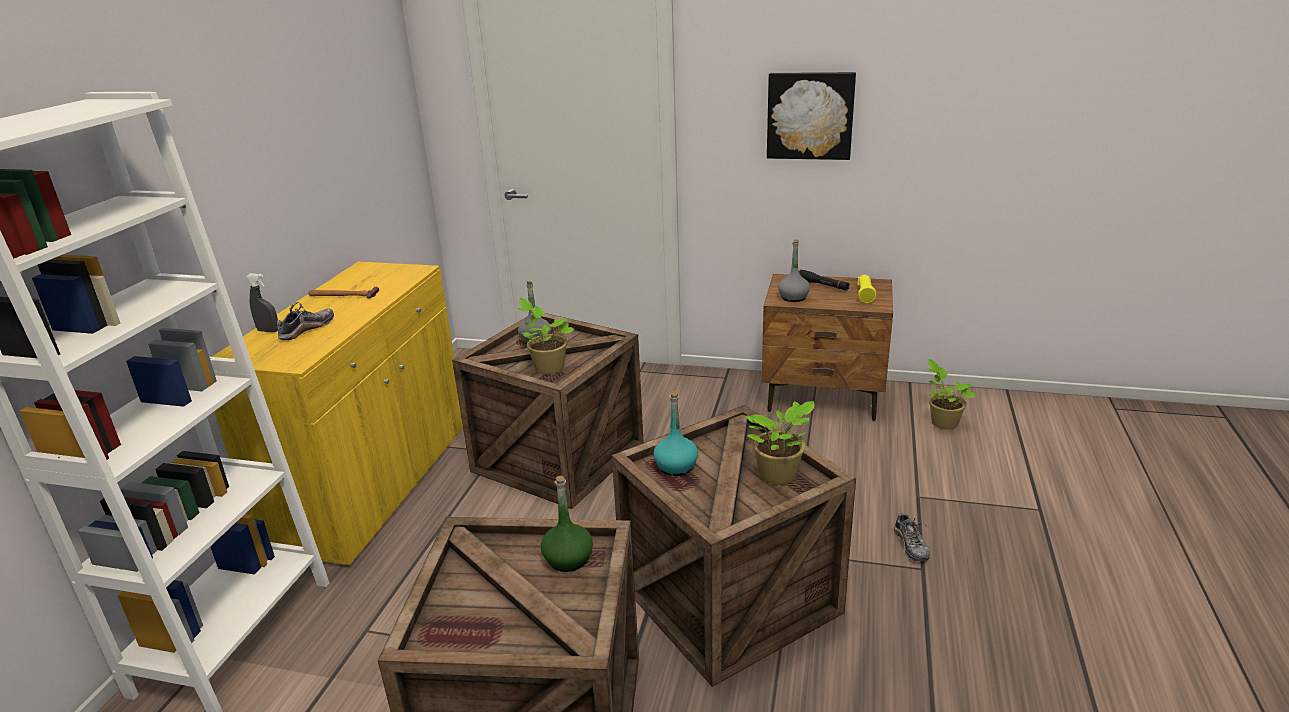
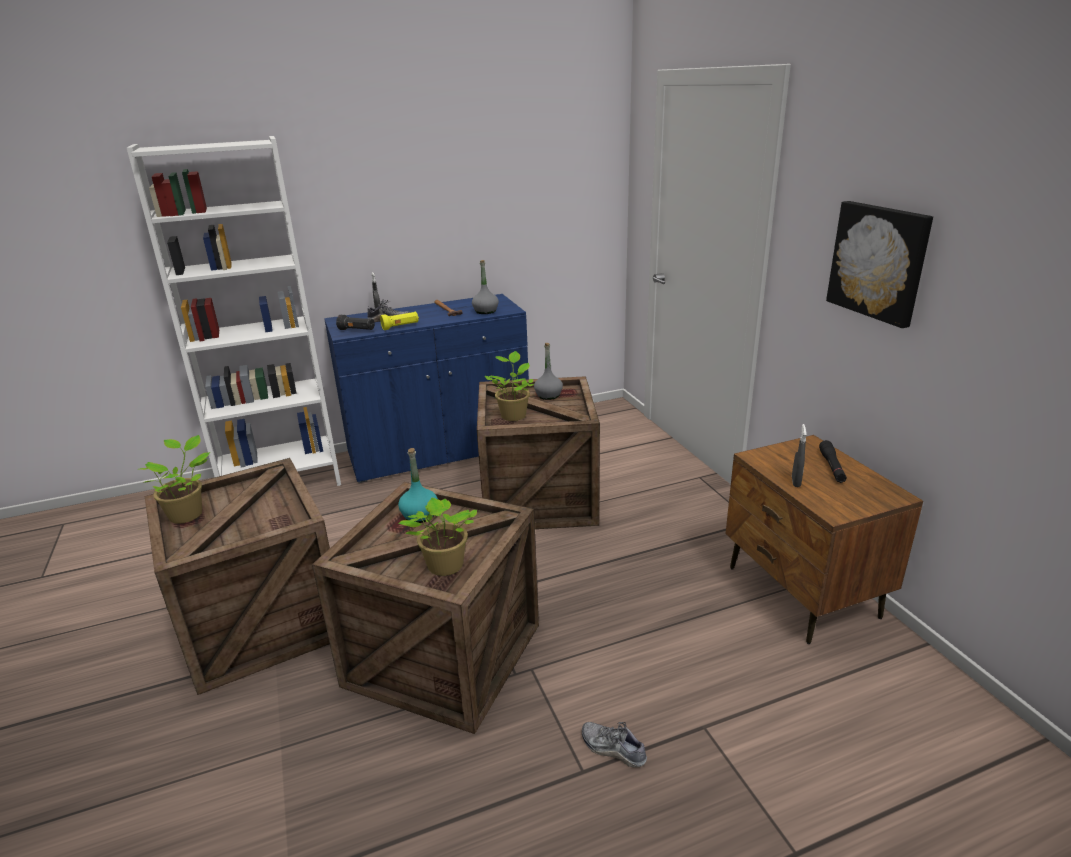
camera: 55 degrees right, 0 degrees up
yellow cabinet [212,262,463,568] -> blue cabinet [324,294,529,483]
green bottle [541,476,593,572] -> none
grey bottle [778,239,810,302] -> grey bottle moved to [472,260,499,314]
yellow flashlight [857,275,876,303] -> yellow flashlight moved to [380,311,419,330]
shoe [894,510,930,561] -> shoe turned 75 degrees clockwise [582,722,647,768]
potted plant [928,359,977,430] -> potted plant moved to [137,435,210,524]
none -> black flashlight [336,315,375,330]
none -> grey spray bottle [792,424,807,487]

